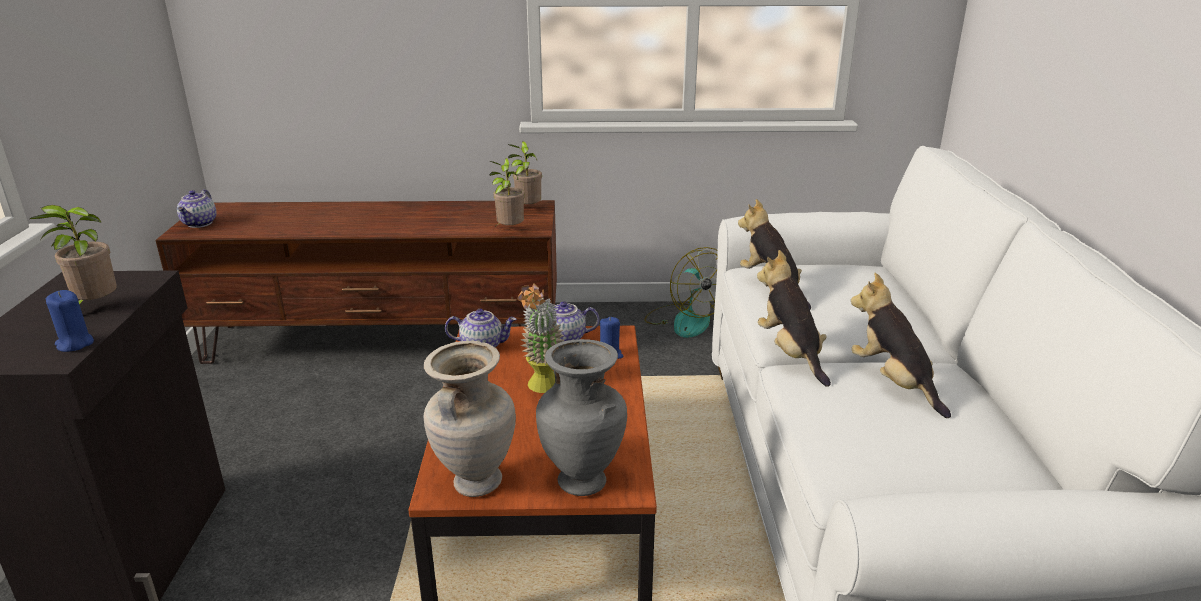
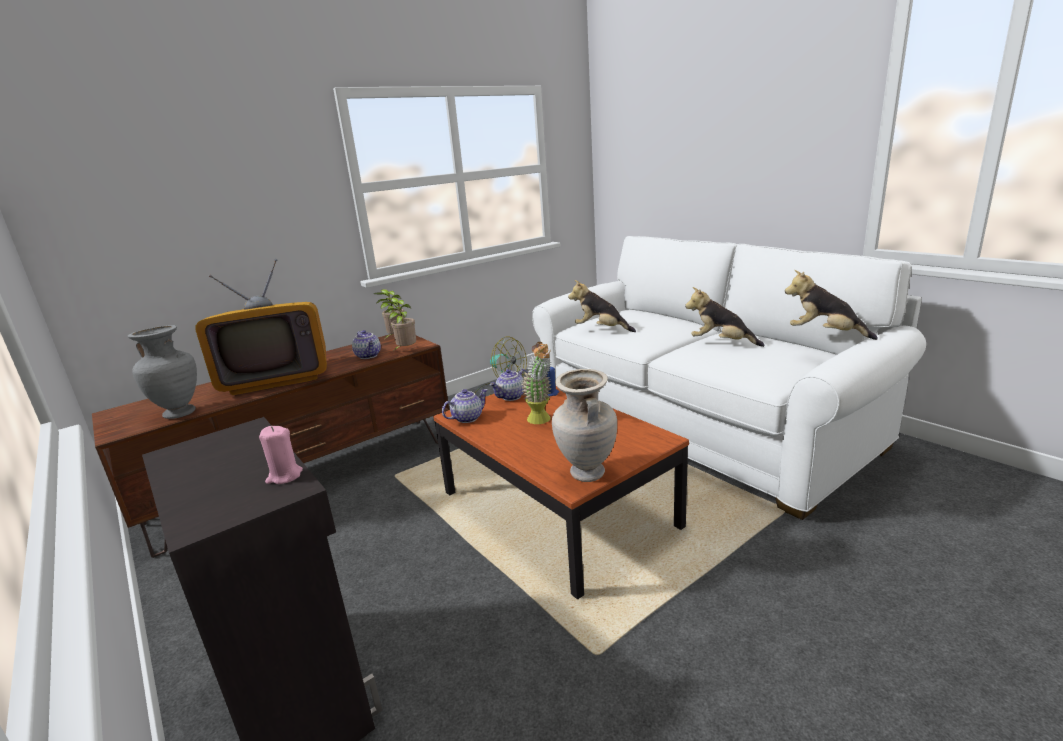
camera: 35 degrees left, 5 degrees down
potted plant [30,205,117,304] -> none
blue candle [46,290,94,352] -> pink candle [259,426,303,484]
teapot [177,189,216,228] -> teapot moved to [352,330,381,359]
grey vase [536,339,627,496] -> grey vase moved to [128,325,197,419]
plush toy [757,250,831,387] -> plush toy moved to [785,270,878,340]
none -> television [196,259,327,395]

